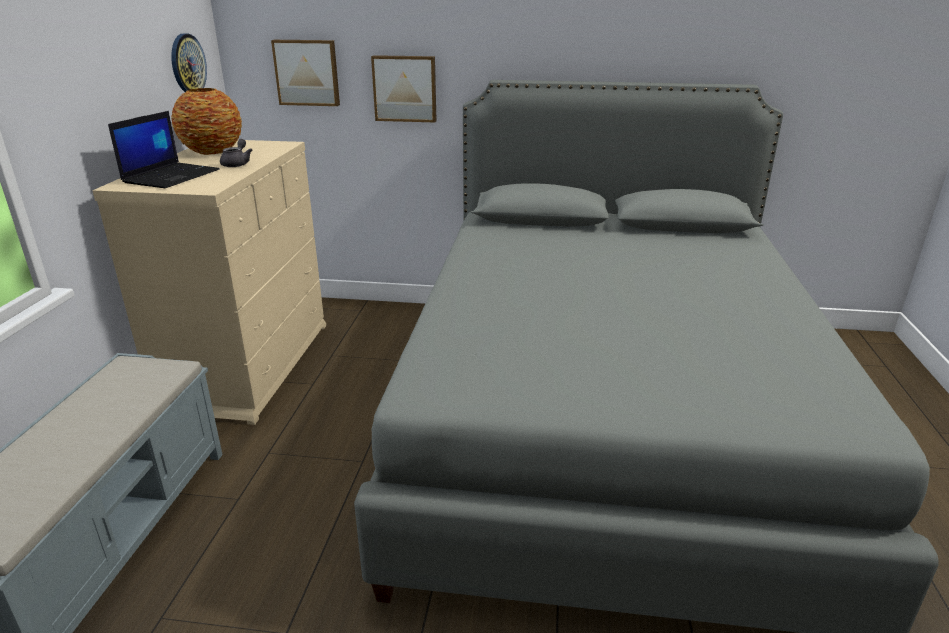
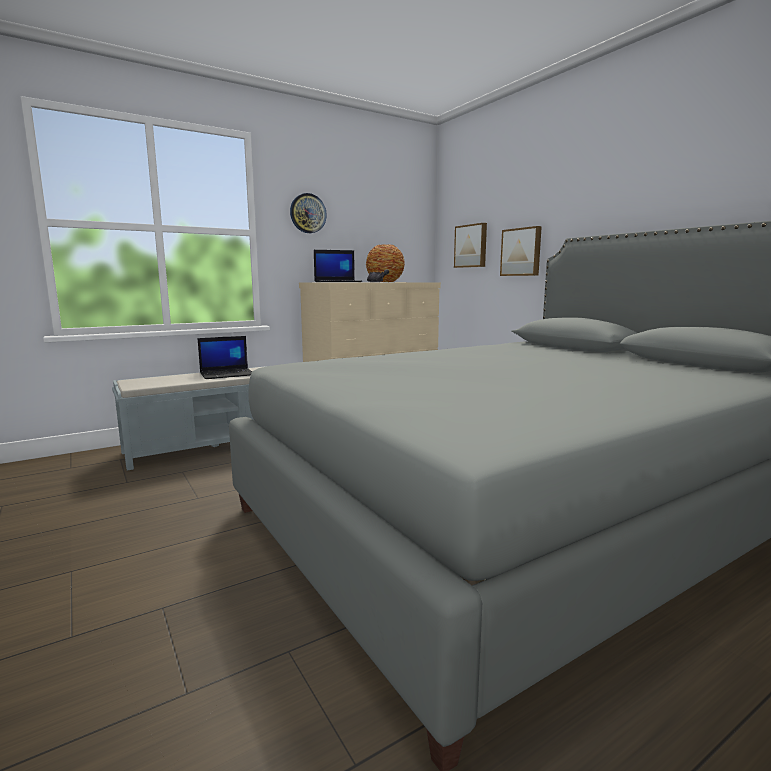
camera: 50 degrees right, 15 degrees down
wall clock [171,33,207,92] -> wall clock moved to [290,193,327,233]
none -> laptop [197,336,252,379]

